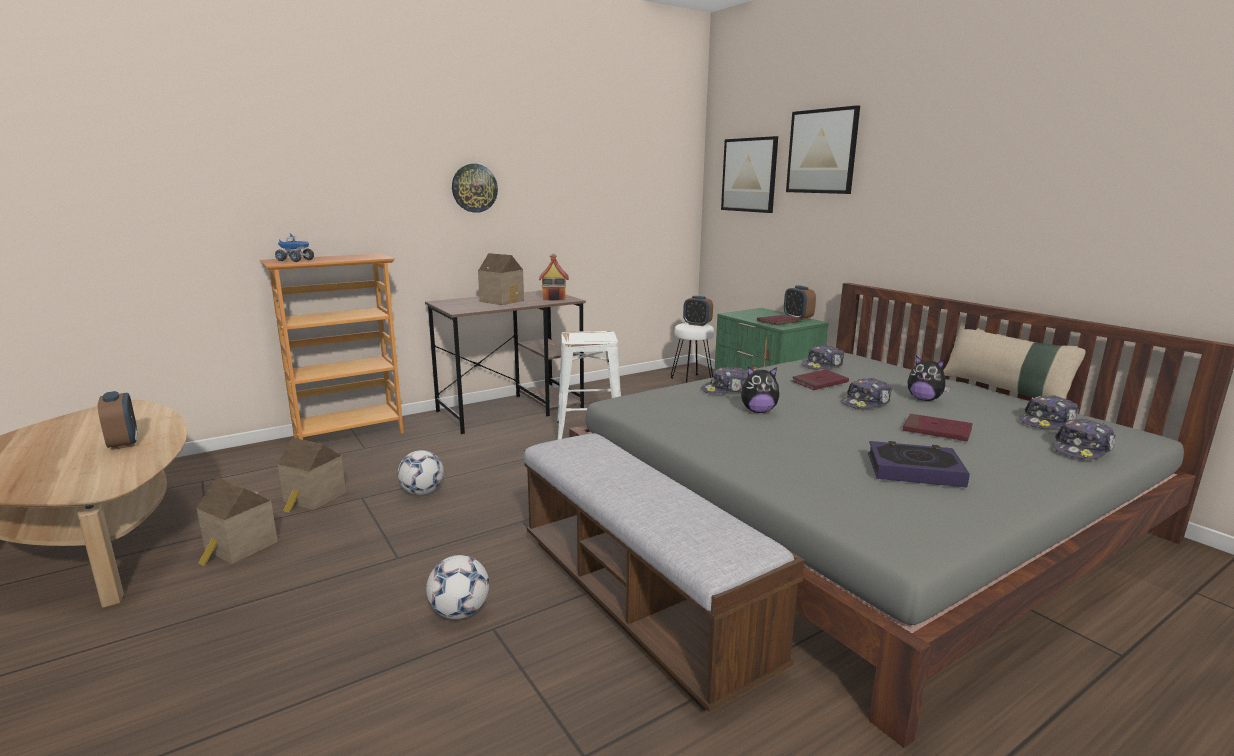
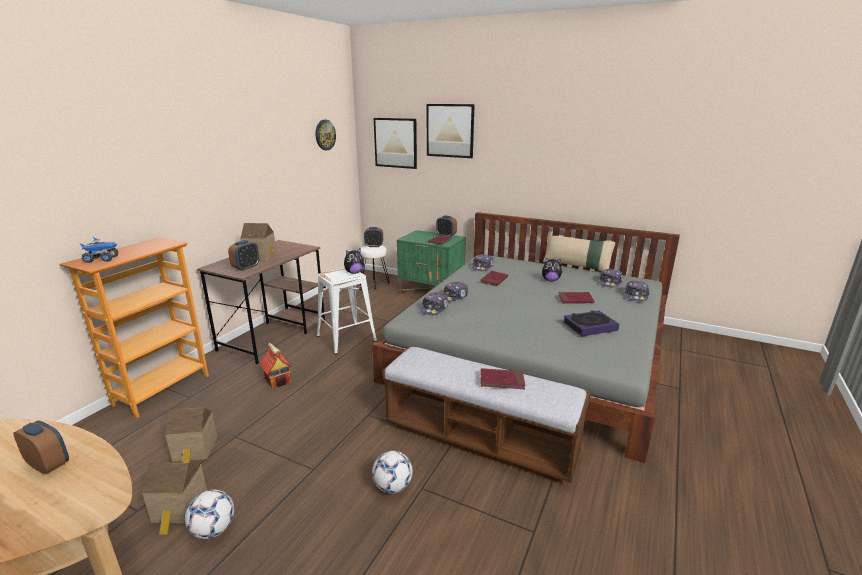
camera: 30 degrees left, 5 degrees up
football [398,450,444,495] -> football moved to [185,490,234,539]
wall clock [452,164,498,213] -> wall clock moved to [316,120,336,150]
toy house [539,253,569,301] -> toy house moved to [260,342,292,388]
plush toy [741,367,780,413] -> plush toy moved to [344,249,364,274]
cap [841,378,892,409] -> cap moved to [421,292,448,315]
none -> alarm clock [228,240,259,271]
none -> red book [481,368,525,389]

